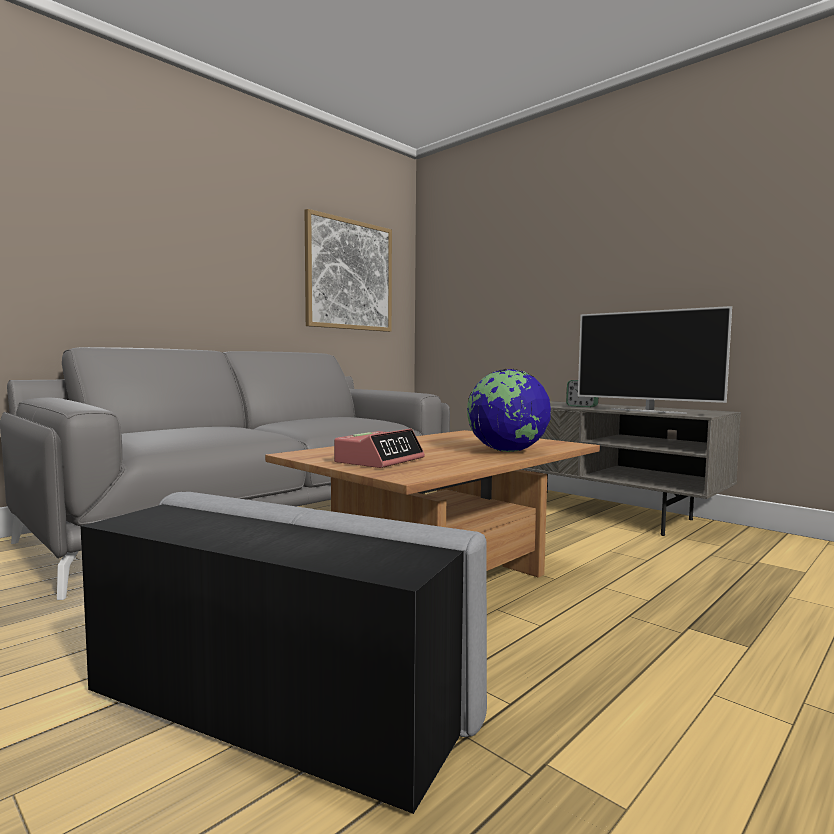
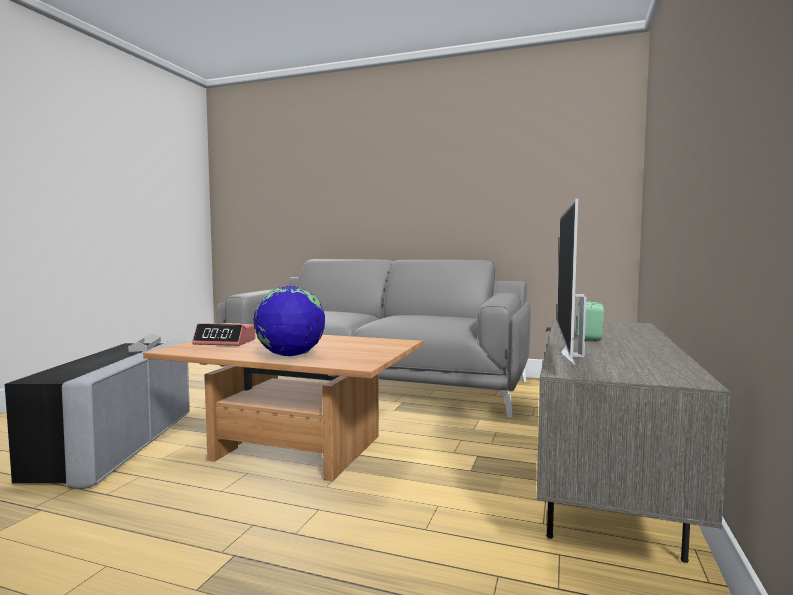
camera: 65 degrees right, 0 degrees up
picture [305,209,392,332] -> none
none -> grey tray [128,333,161,352]

